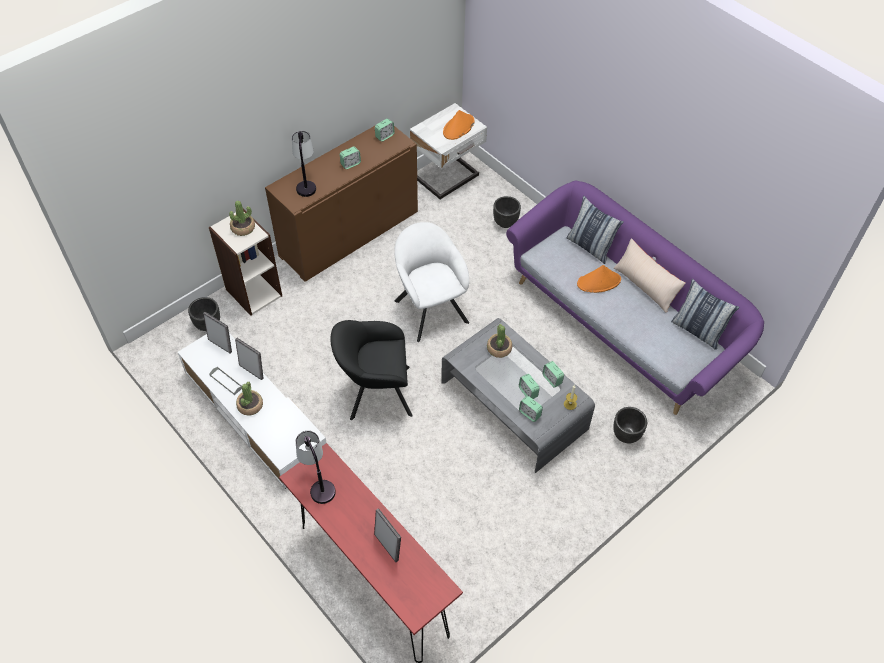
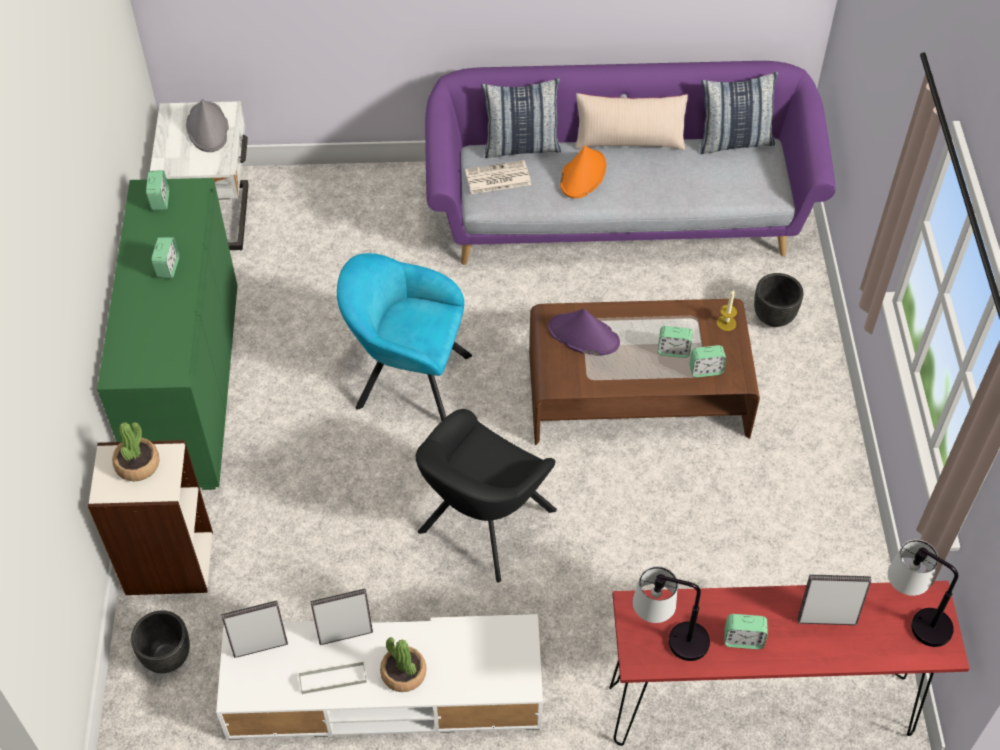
camera: 50 degrees left, 0 degrees up
brown cabinet [265,126,418,282] -> green cabinet [97,178,237,490]
table lamp [292,131,316,197] -> table lamp moved to [888,539,958,647]
white armchair [394,222,469,342] -> turquoise armchair [337,253,472,421]
grey coffee table [441,318,595,473] -> brown coffee table [529,299,760,445]
orange hat [443,110,474,140] -> grey hat [186,99,229,152]
potted plant [487,324,512,358] -> purple hat [548,309,620,356]
black planter [493,196,521,228] -> none
alarm clock [543,361,564,388] -> alarm clock moved to [724,614,768,649]
none -> newspaper [465,160,531,194]

